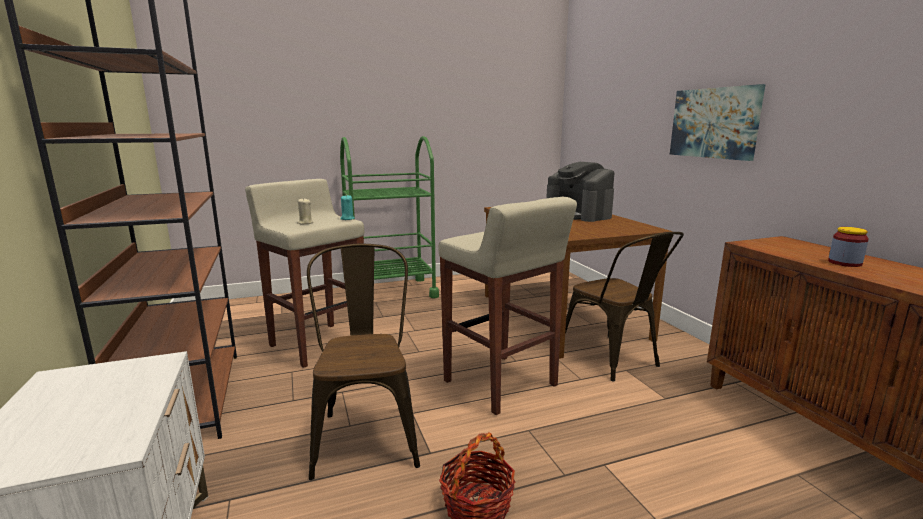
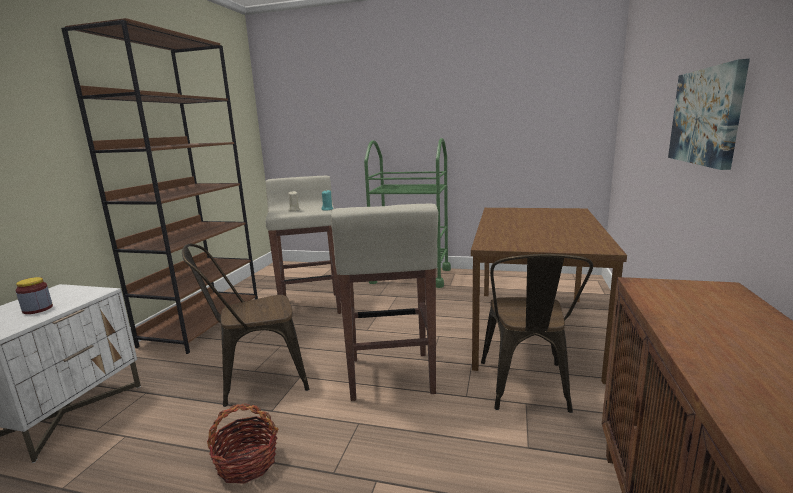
camera: 35 degrees right, 0 degrees up
brown chair [307,244,420,480] -> brown chair turned 135 degrees counterclockwise [182,244,309,407]
coffee machine [546,162,614,222] -> none
jar [828,227,869,267] -> jar moved to [15,277,53,314]

